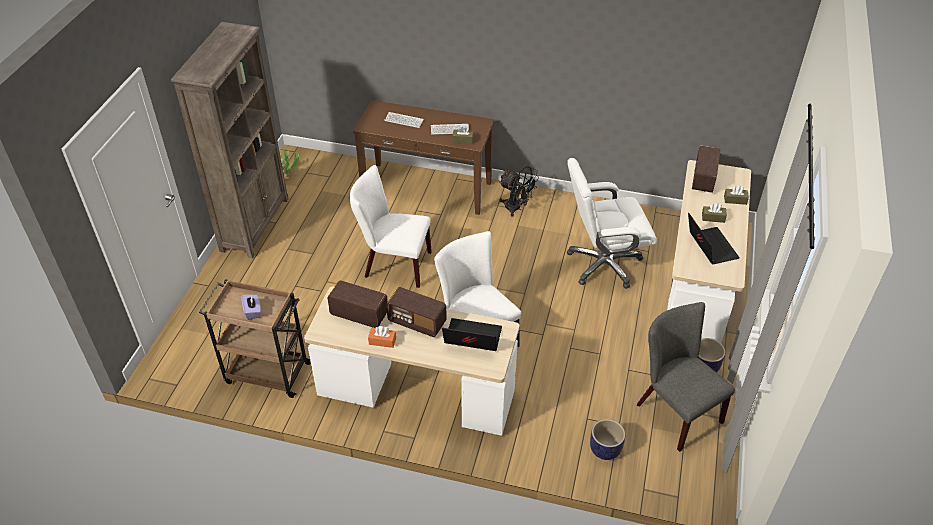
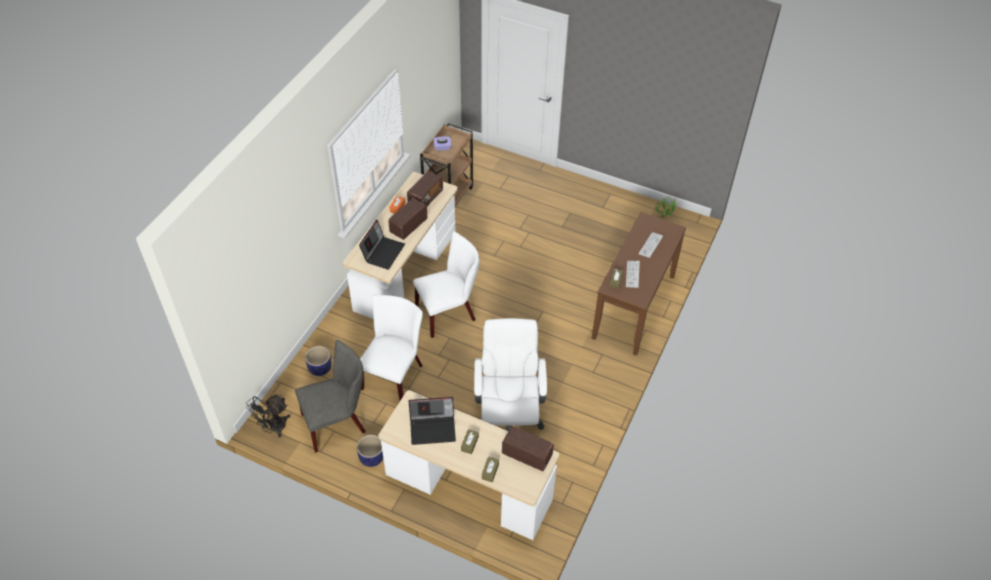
camera: 100 degrees right, 5 degrees up
brown bookcase [171,22,289,258] -> none
white chair [350,165,432,288] -> white chair moved to [360,295,423,401]
black fan [499,166,539,217] -> black fan moved to [246,394,290,438]

